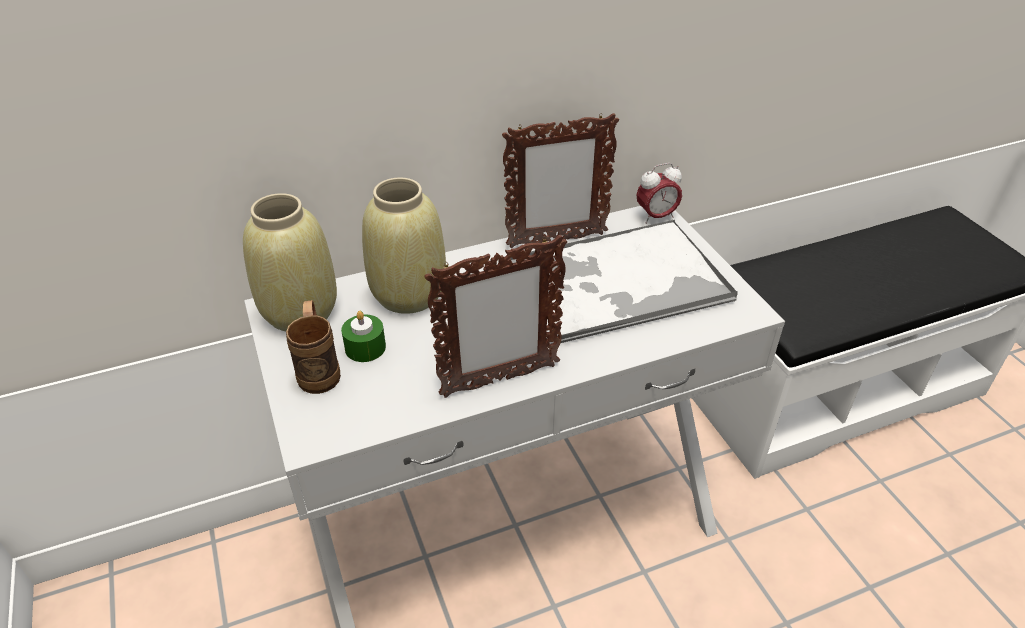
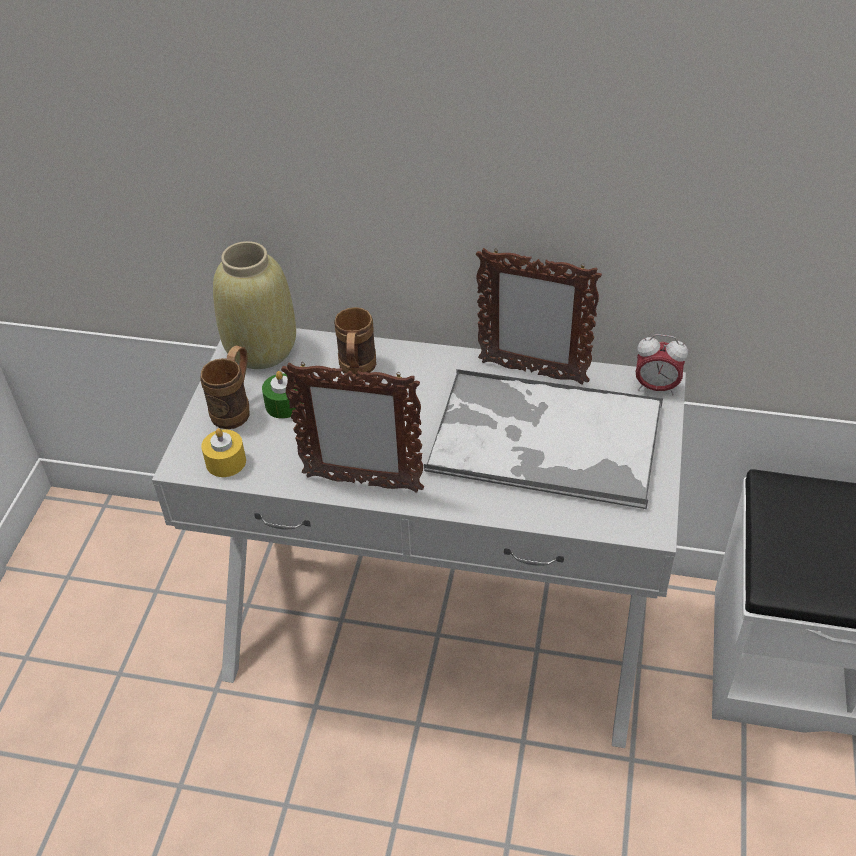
camera: 35 degrees right, 5 degrees up
beige vase [362,178,446,314] -> brown mug [334,307,376,377]
none -> yellow candle [201,428,246,477]

